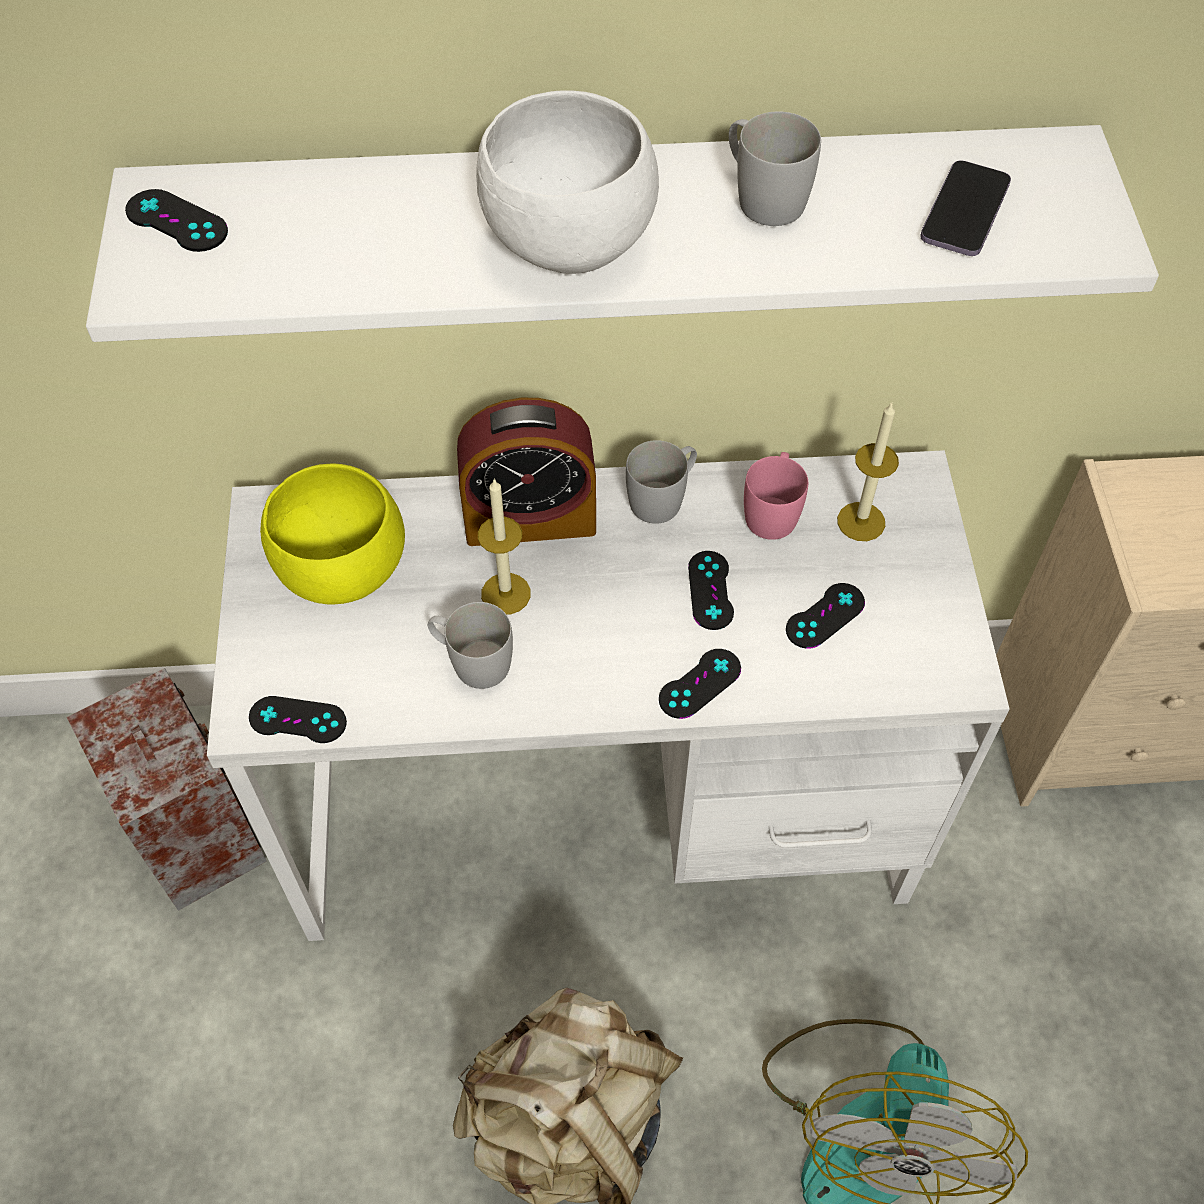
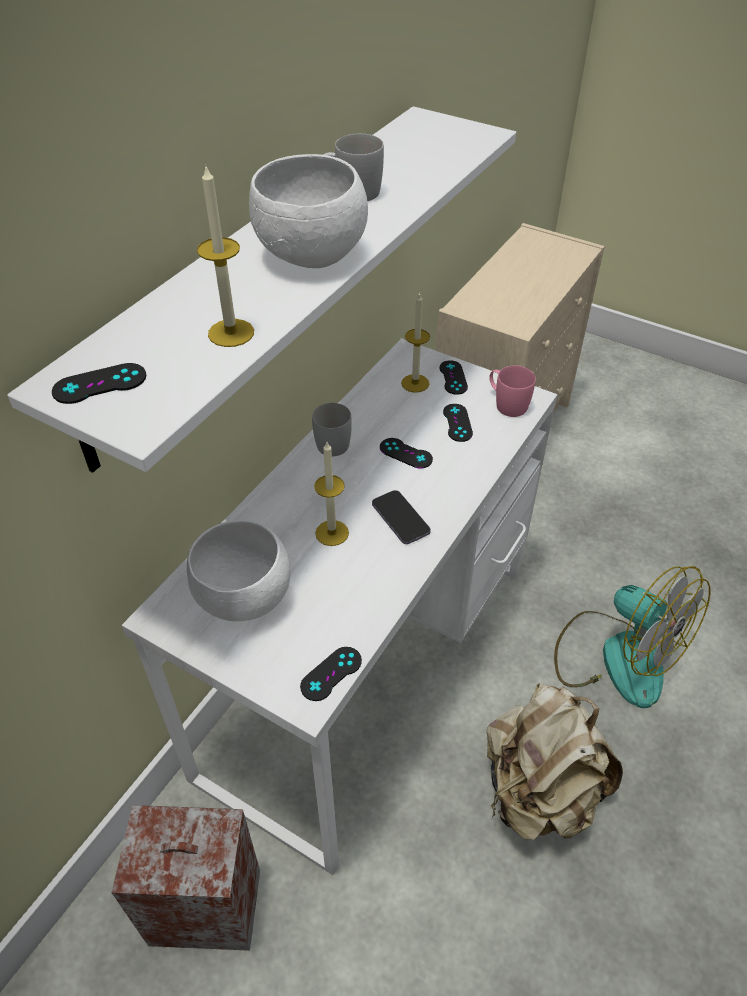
camera: 55 degrees left, 10 degrees down
yellow bowl [260,463,405,604] -> white bowl [187,520,290,621]
white mug [428,602,513,689] -> none
alarm clock [457,398,596,546] -> none
black game controller [659,649,741,719] -> black game controller moved to [439,360,468,395]
pink mug [744,452,808,540] -> pink mug moved to [489,365,536,417]
phone [920,160,1011,256] -> phone moved to [372,490,431,544]
none -> candle [197,164,254,347]

